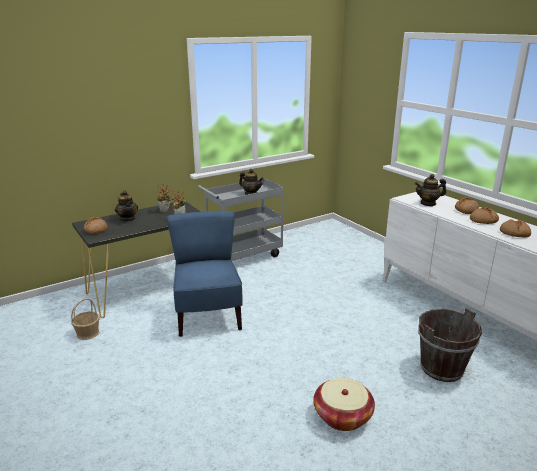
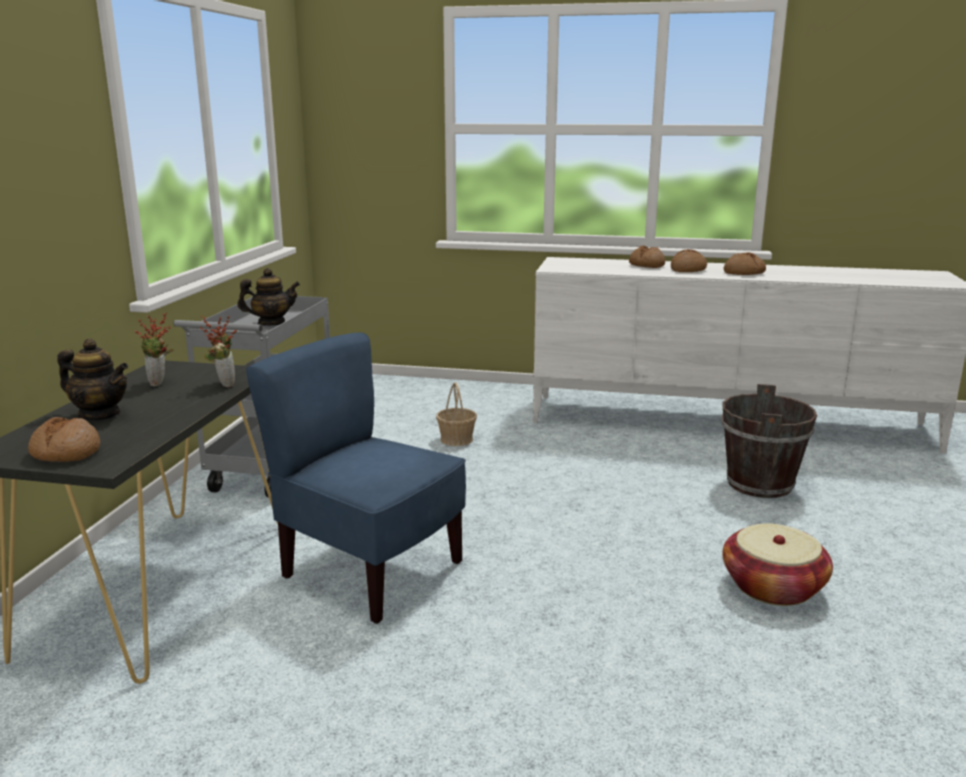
camera: 45 degrees left, 5 degrees down
basket [71,298,100,340] -> basket moved to [436,382,477,446]
teapot [415,174,446,206] -> none

